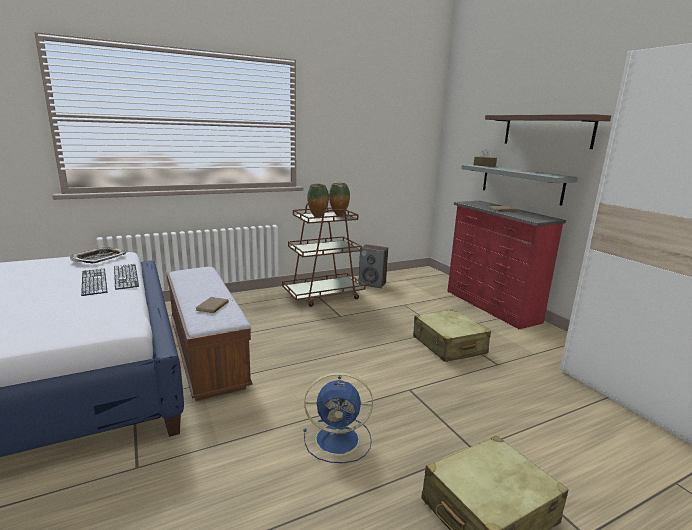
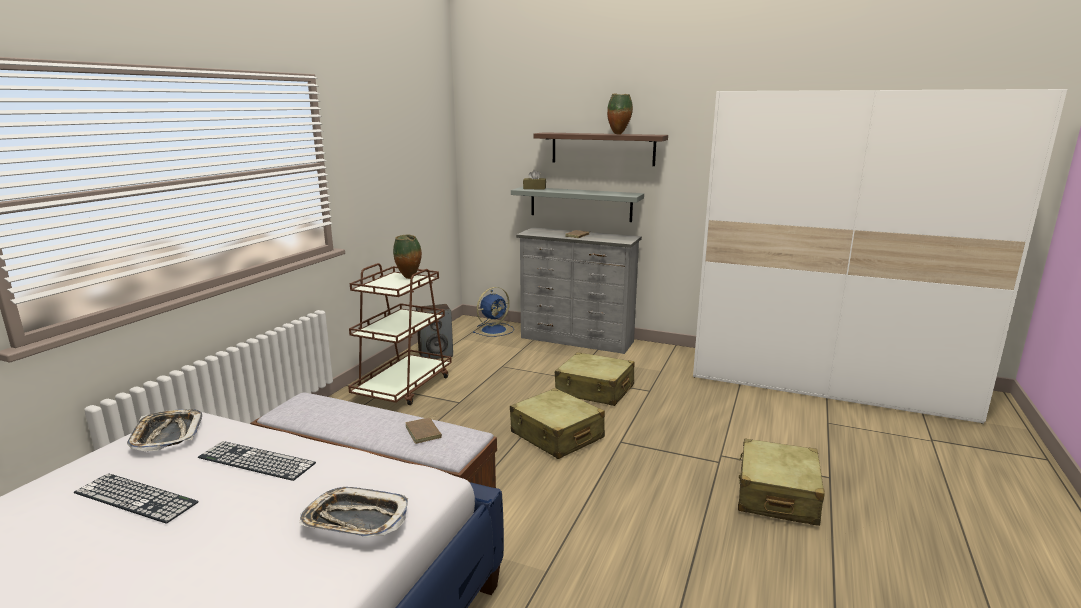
camera: 40 degrees left, 0 degrees up
keyboard [114,264,139,290] -> keyboard moved to [74,473,199,524]
blue fan [303,372,373,463] -> blue fan moved to [473,287,514,337]
vase [307,184,329,217] -> vase moved to [607,94,633,135]
red dresser [447,201,566,329] -> grey dresser [516,227,642,354]
none -> tray [300,487,408,537]
none -> beige suitcase [510,388,605,459]

